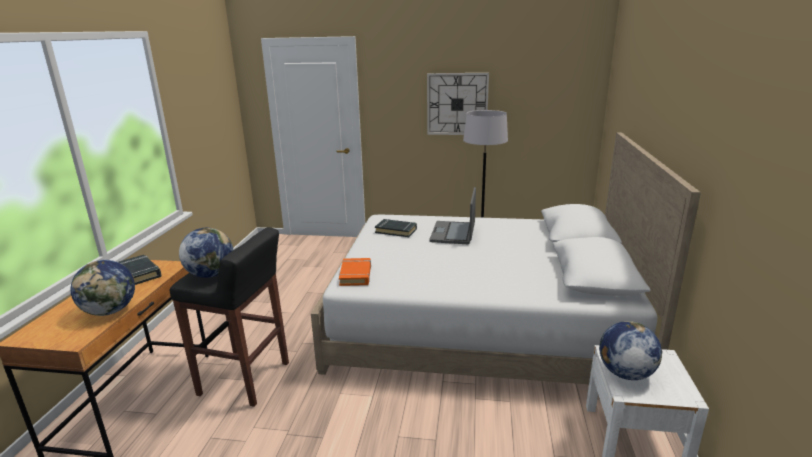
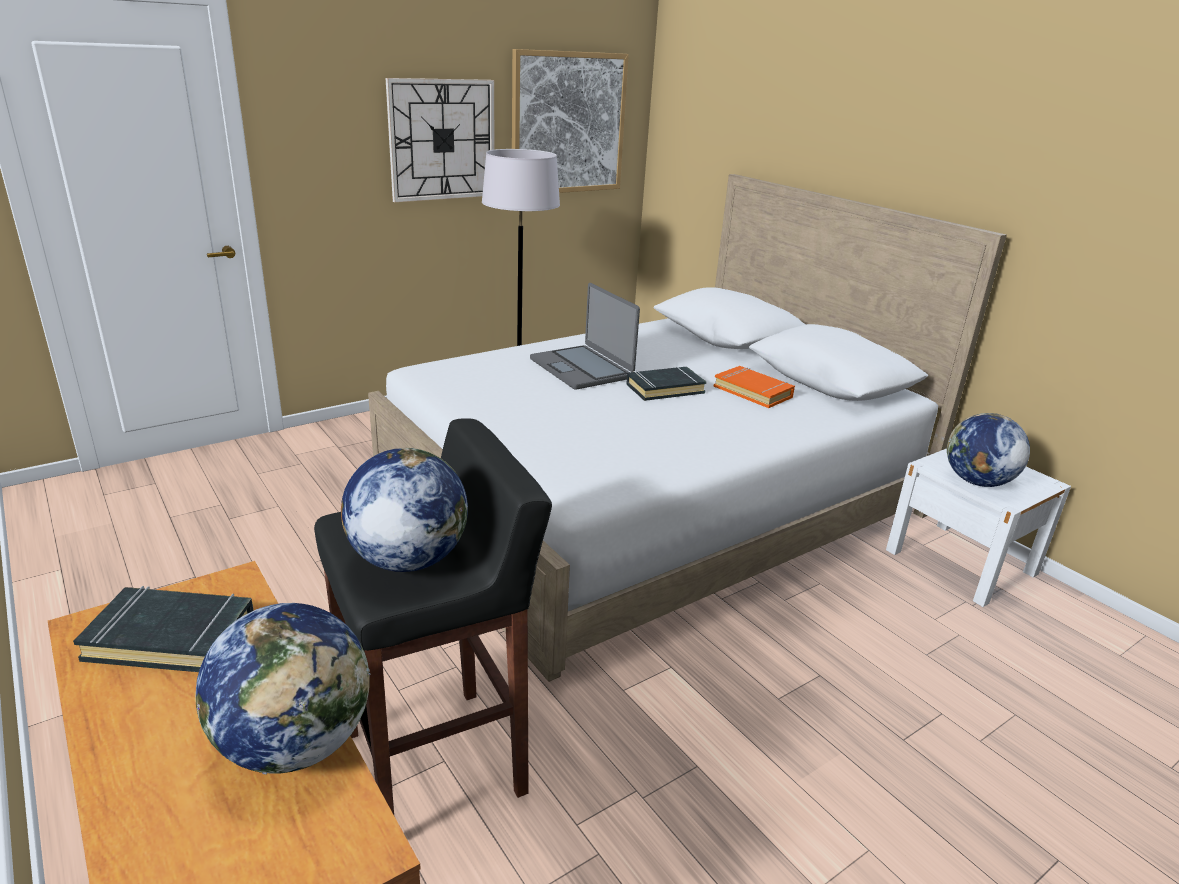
camera: 45 degrees left, 5 degrees up
orange book [339,258,371,286] -> orange book moved to [714,366,795,408]
black book [375,219,417,237] -> black book moved to [626,366,707,401]
none -> picture [512,49,629,193]

